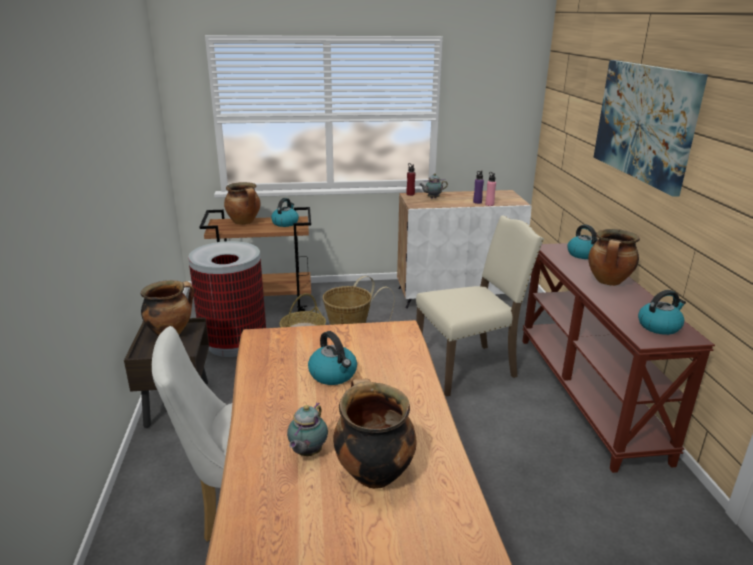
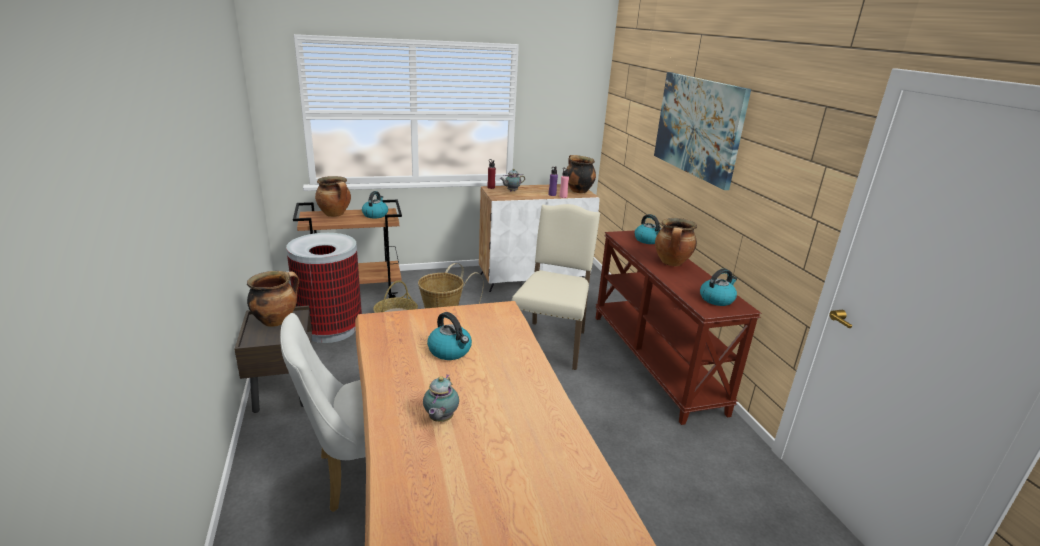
camera: 10 degrees left, 0 degrees up
cooking pot [333,378,416,489] -> cooking pot moved to [567,155,596,193]
beige chair [416,216,544,397] -> beige chair turned 45 degrees counterclockwise [512,204,600,370]

